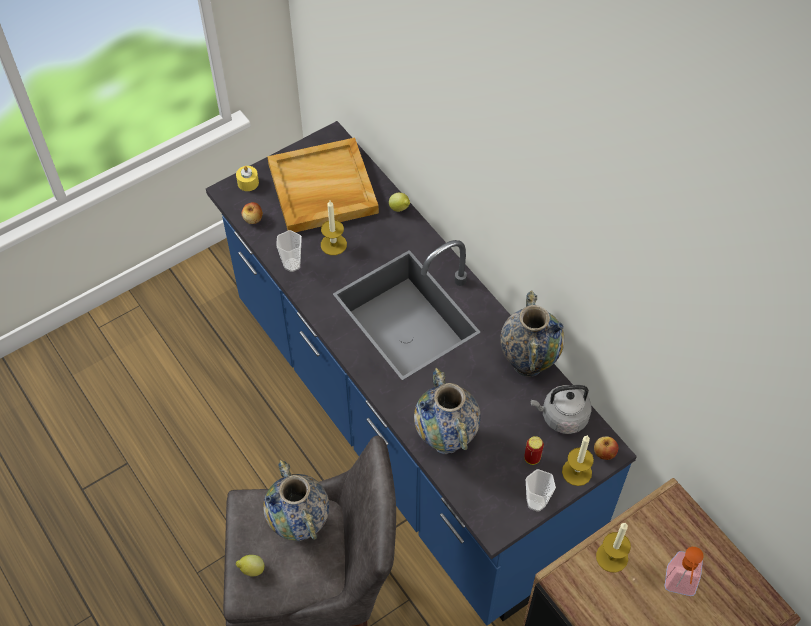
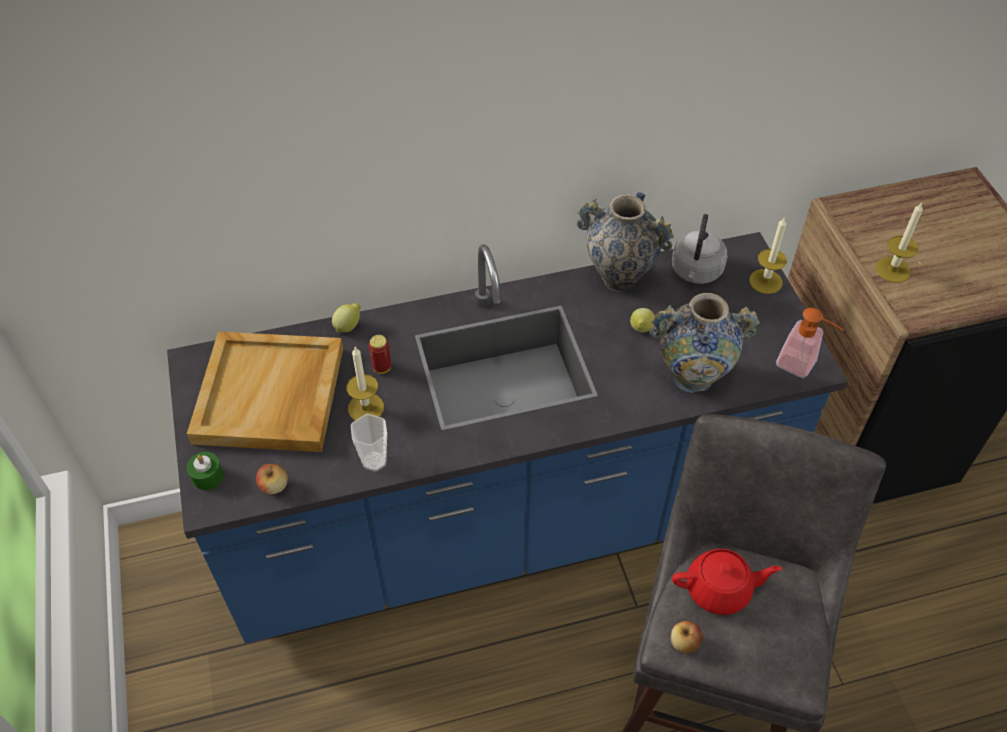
camera: 70 degrees left, 5 degrees down
yellow candle [236,166,259,191] -> green candle [187,452,224,490]
lemon [236,555,264,576] -> lemon moved to [630,308,655,333]
vase [263,460,329,541] -> red teapot [672,549,782,615]
can [524,436,544,465] -> can moved to [369,335,391,374]
cup [526,469,556,512] -> none
apple [594,436,618,460] -> apple moved to [671,621,703,654]
soap dispenser [665,547,704,596] -> soap dispenser moved to [776,308,844,378]

